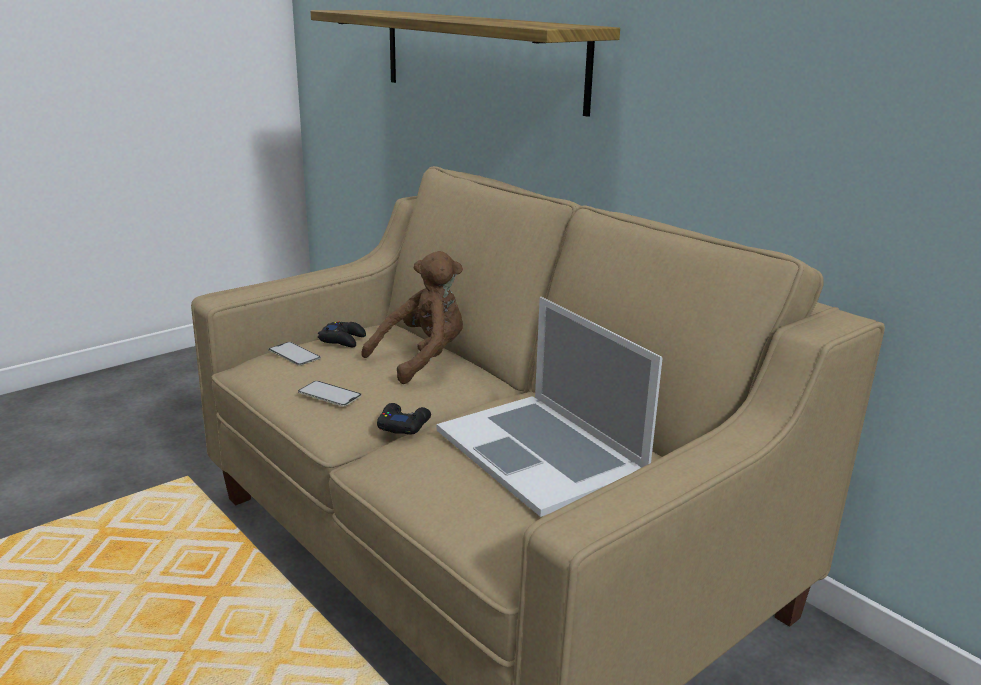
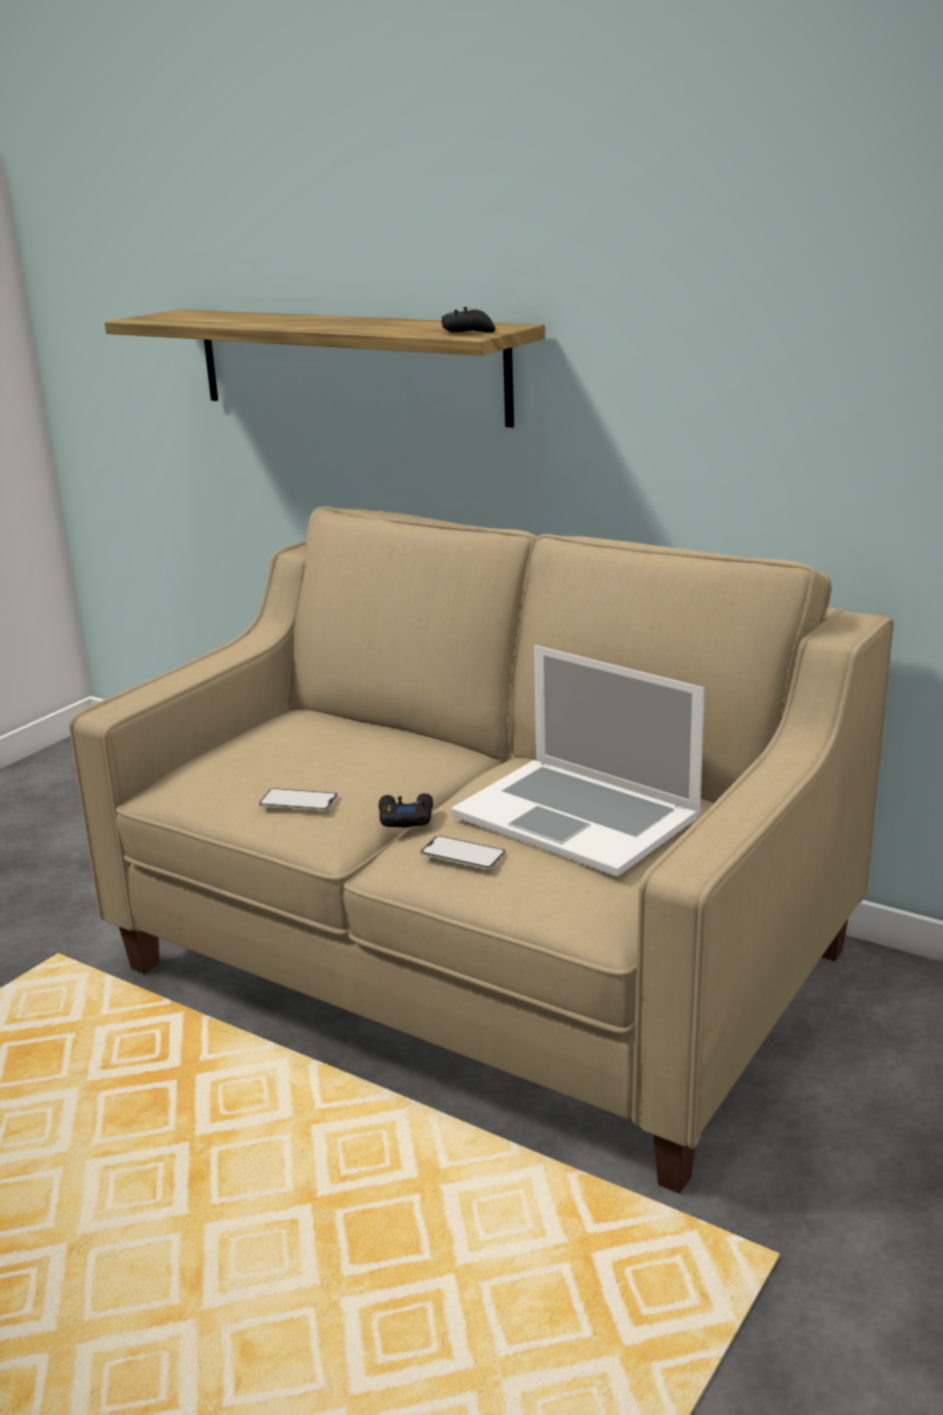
camera: 15 degrees left, 0 degrees up
phone [269,342,321,366] -> phone moved to [421,836,506,869]
black game controller [318,321,366,347] -> black game controller moved to [441,307,495,333]
brown plush toy [361,251,463,384] -> none

